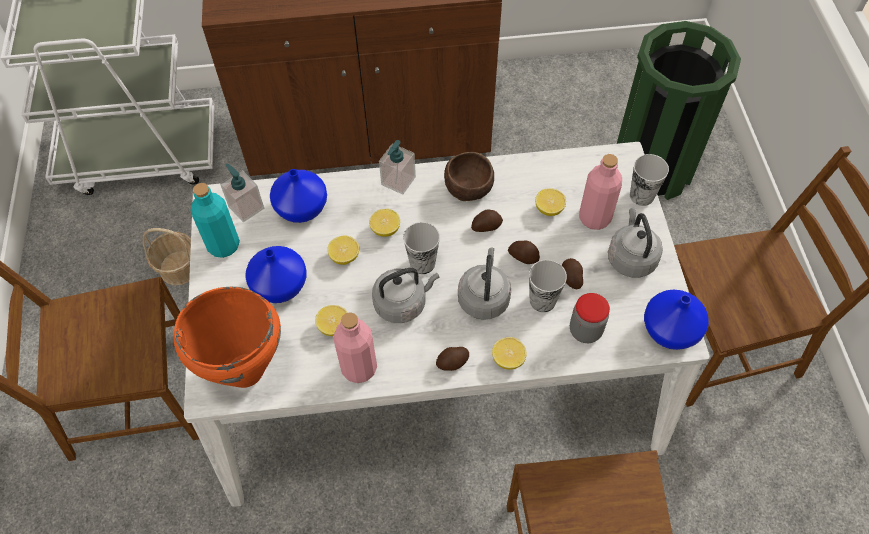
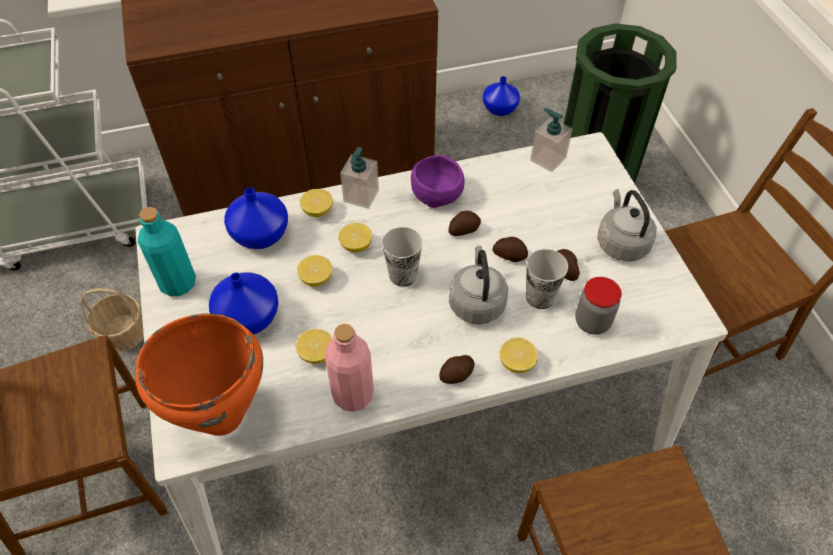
camera: 10 degrees left, 5 degrees down
soap dispenser [220,163,264,222] -> soap dispenser moved to [530,108,573,172]
grey kettle [372,268,439,323] -> none
brown bowl [444,152,494,201] -> purple bowl [411,155,465,208]
lemon [535,188,566,216] -> lemon moved to [300,189,333,217]
pink bottle [579,154,622,230] -> none
cup [630,154,669,206] -> none
blue vase [644,289,709,350] -> blue vase moved to [482,76,520,116]

